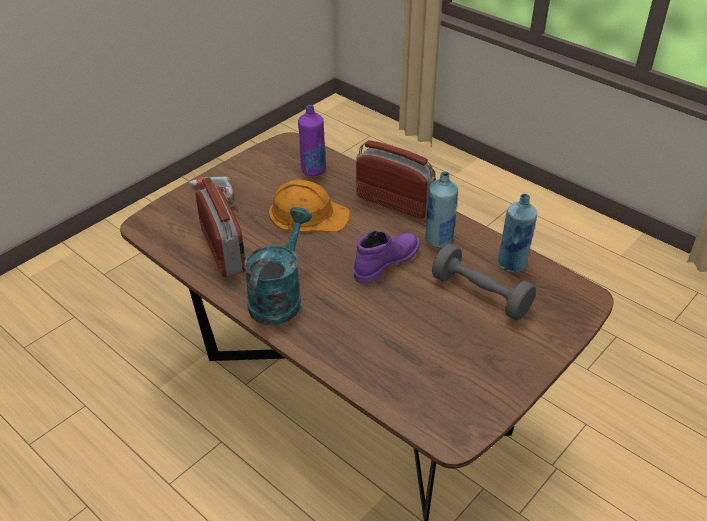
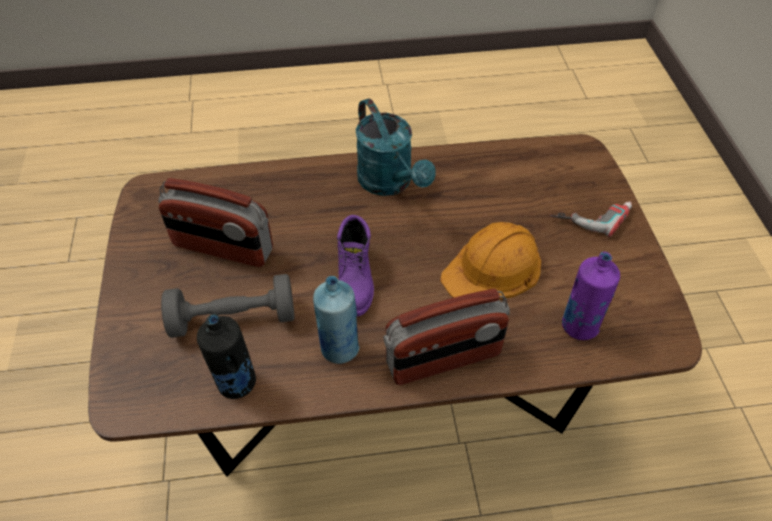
camera: 130 degrees right, 10 degrees up
radio [195,178,246,277] -> radio moved to [159,178,273,267]
blue bottle [498,194,537,272] -> black bottle [197,314,256,399]

